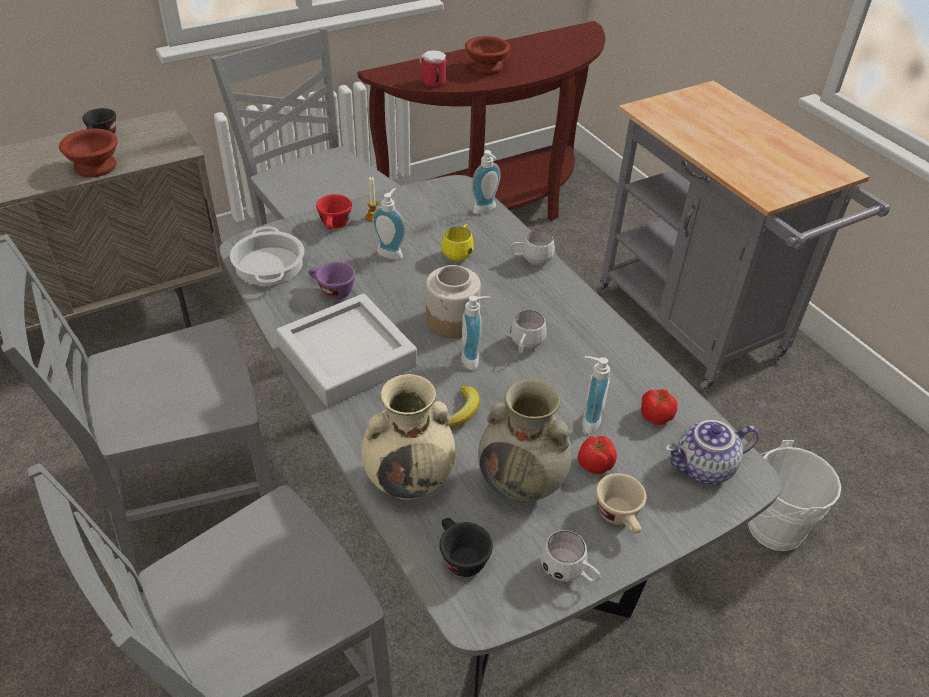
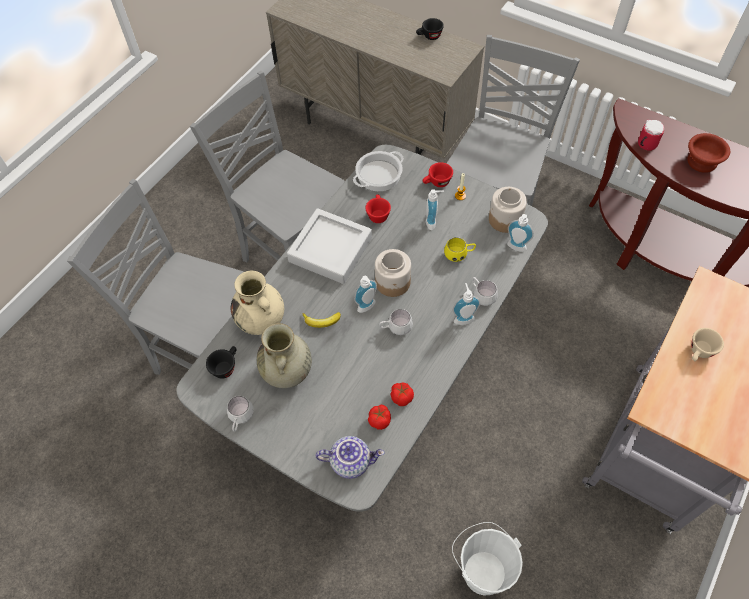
camera: 65 degrees right, 15 degrees up
brown bowl [59,129,118,177] -> none
purple cup [309,262,355,300] -> red cup [365,195,391,223]
tomato [578,436,617,474] -> tomato moved to [390,383,414,406]
soap dispenser [583,356,610,434] -> soap dispenser moved to [452,283,481,325]
beige cup [596,473,646,534] -> beige cup moved to [691,328,724,362]
teapot [665,420,759,484] -> teapot turned 135 degrees clockwise [316,436,385,479]
none -> jar [489,187,527,233]

